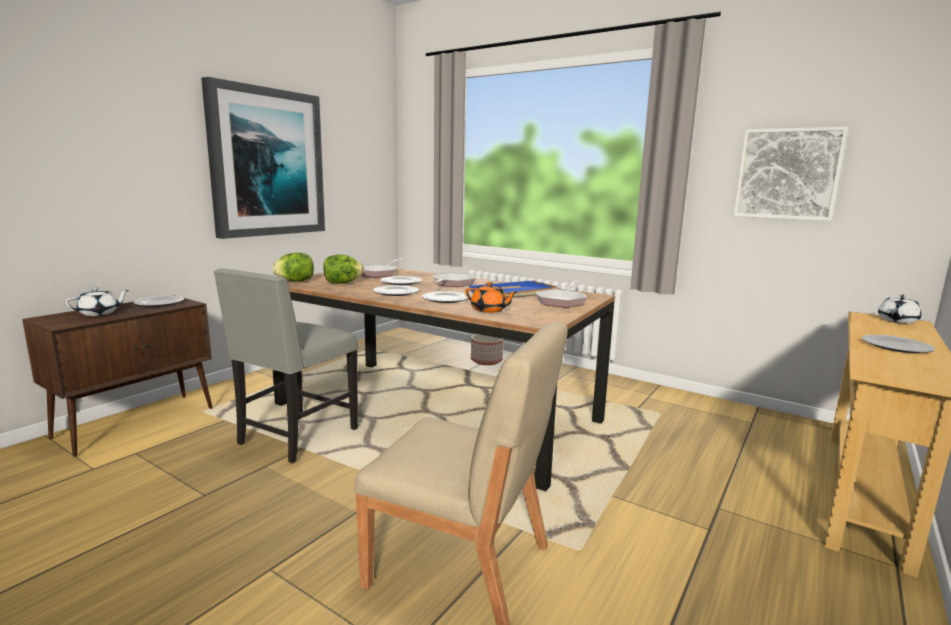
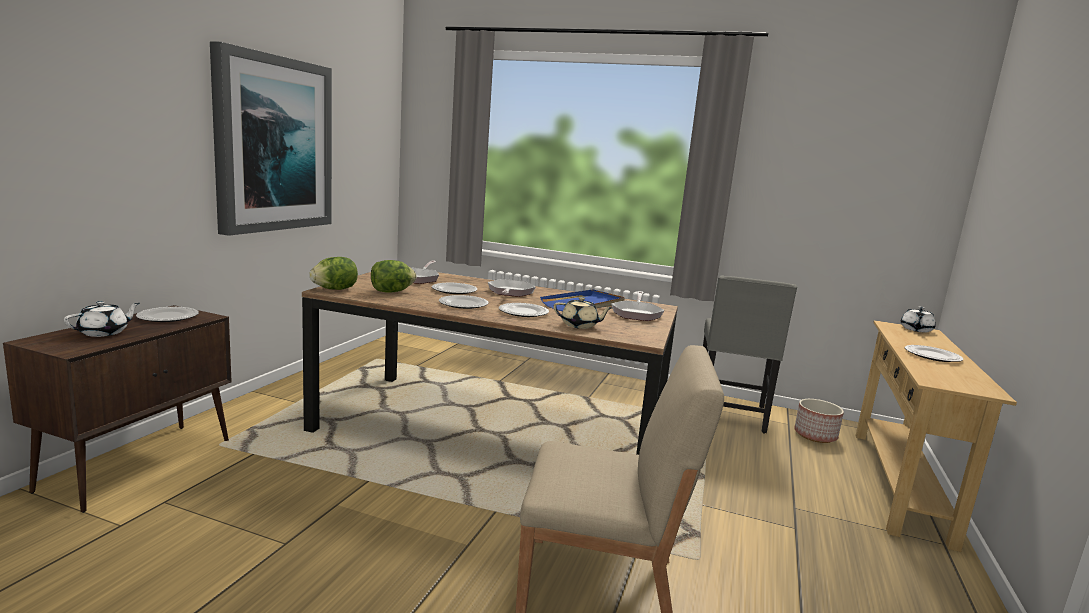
camera: 15 degrees left, 0 degrees up
grey chair [214,268,358,463] -> grey chair moved to [703,276,797,434]
orange teapot [465,282,517,313] -> beige teapot [554,297,612,329]
planter [471,334,503,365] -> planter moved to [794,399,844,443]
picture [734,127,848,221] -> none

